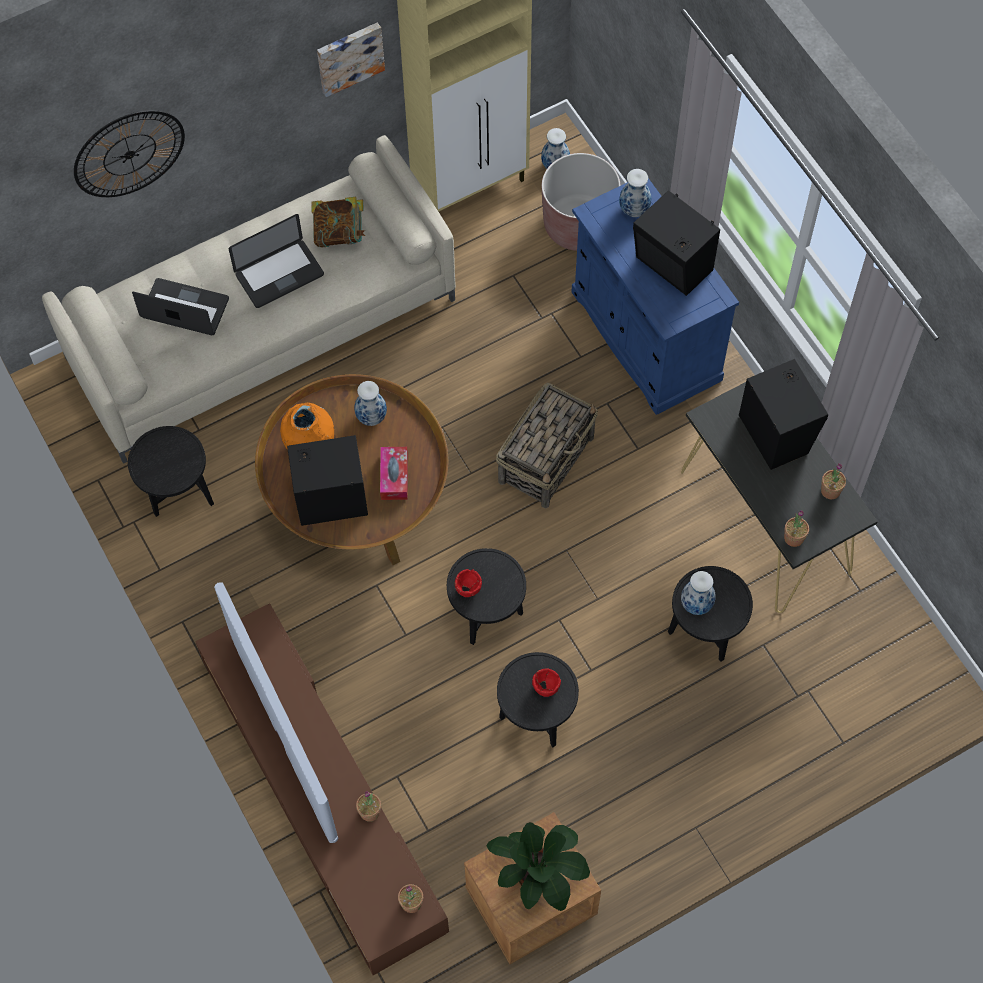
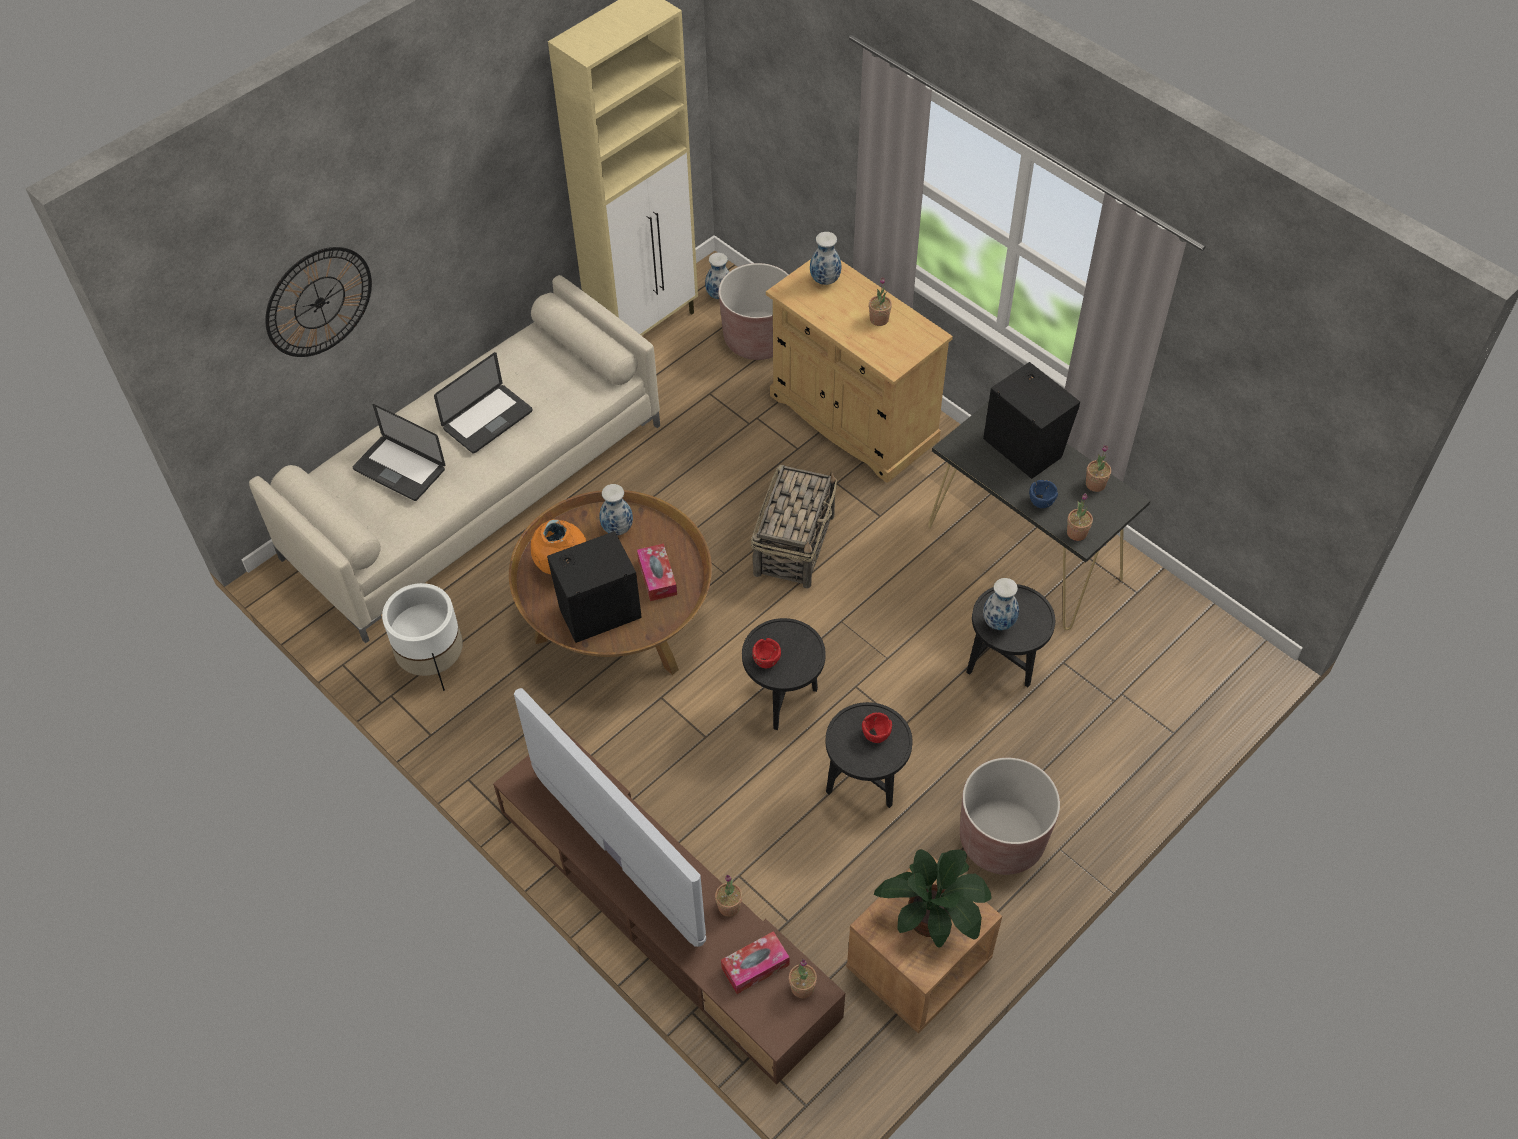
camera: 15 degrees left, 10 degrees down
black side table [128,426,214,517] -> white planter [382,583,463,691]
laptop [132,278,229,335] -> laptop turned 150 degrees counterclockwise [353,404,446,501]
book [311,197,365,248] -> none
picture [317,22,385,97] -> none
blue cabinet [571,178,739,415] -> beige cabinet [766,259,953,483]
black speaker [633,190,720,296] -> potted plant [869,277,892,326]
none -> tissue box [721,931,790,994]
none -> brown planter [960,758,1060,875]
none -> blue bowl [1029,480,1058,508]

